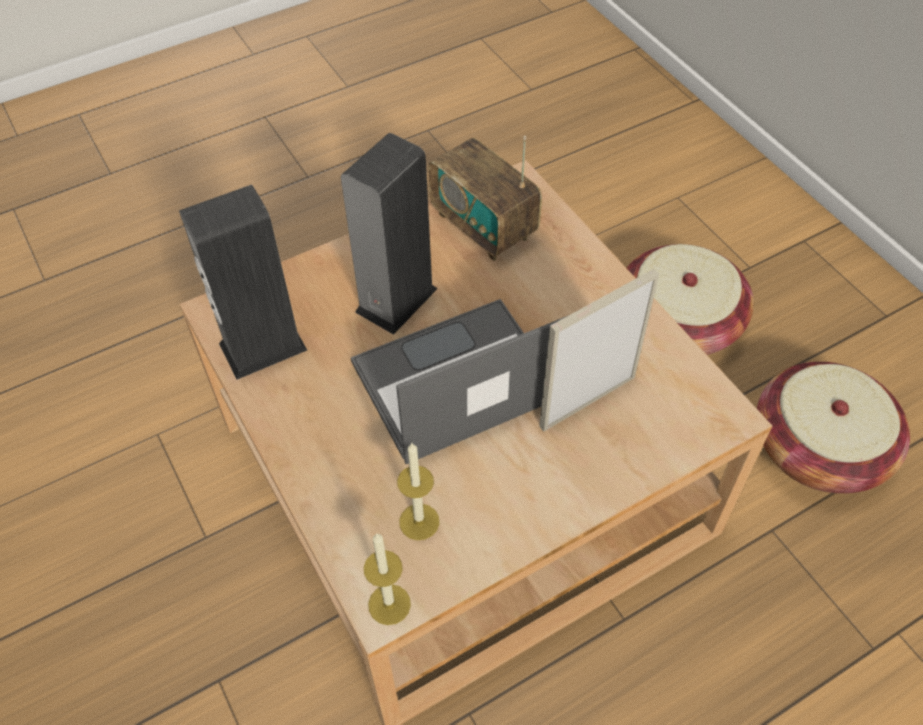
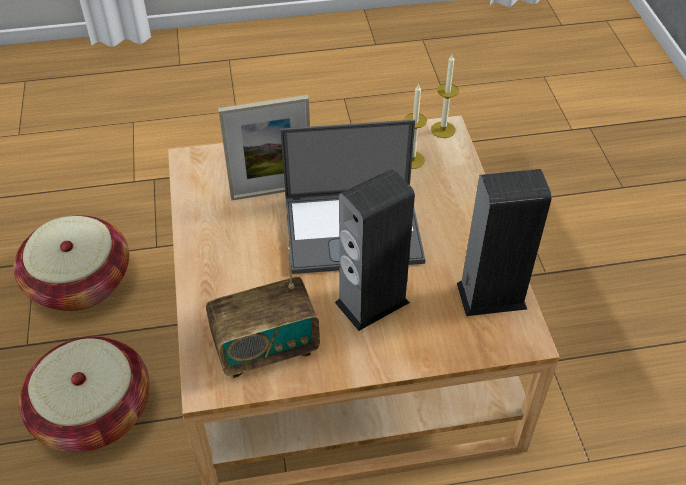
camera: 160 degrees left, 5 degrees down
radio [428,136,542,261] -> radio turned 90 degrees clockwise [206,247,320,378]

